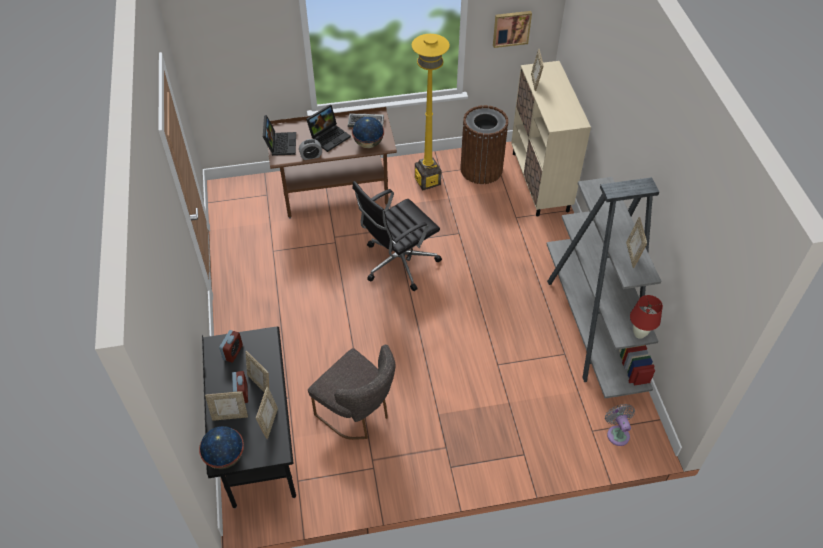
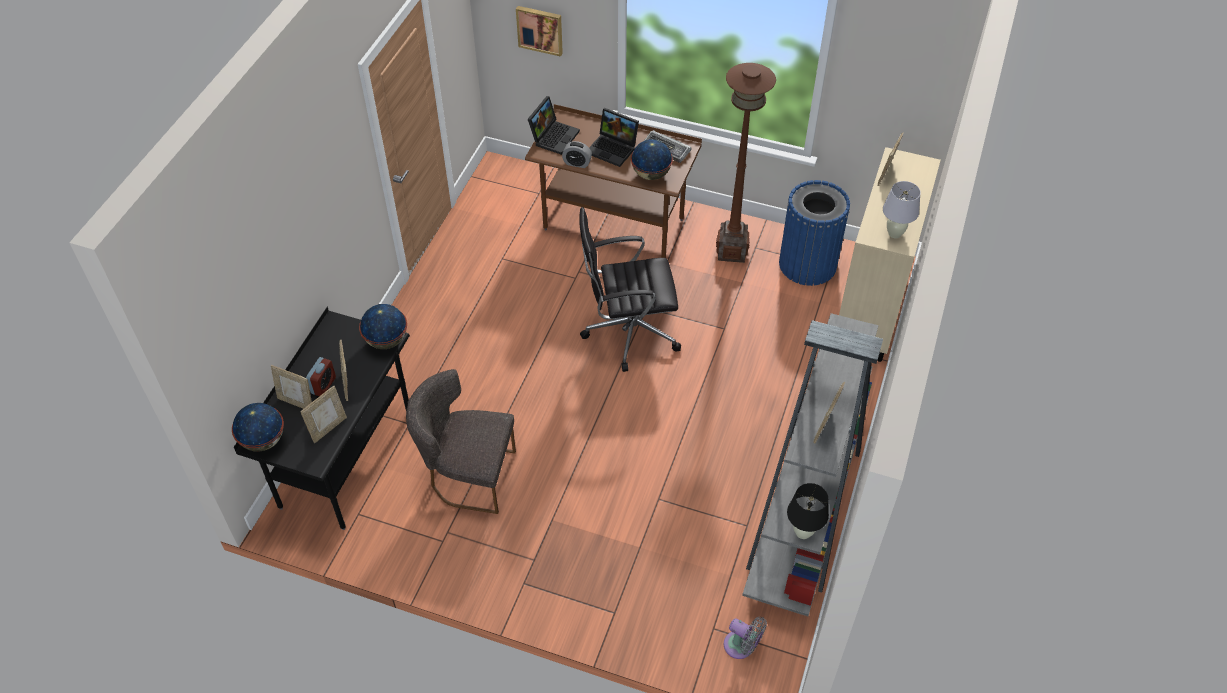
camera: 30 degrees right, 0 degrees up
alarm clock [219,330,243,363] -> none
laptop [306,105,351,152] -> laptop turned 45 degrees clockwise [589,108,639,167]
grey chair [308,344,395,440] -> grey chair turned 120 degrees clockwise [406,369,516,514]
yellow floor lamp [412,34,450,190] -> brown floor lamp [716,63,776,263]
brown trash can [460,105,509,184] -> blue trash can [779,180,850,286]
picture [493,11,532,48] -> picture moved to [516,6,563,57]
grey fan [605,404,635,446] -> grey fan turned 105 degrees clockwise [724,617,767,659]
red table lamp [630,295,663,339] -> black table lamp [787,483,829,539]
none -> globe [359,304,407,349]
none -> white table lamp [883,181,921,238]

